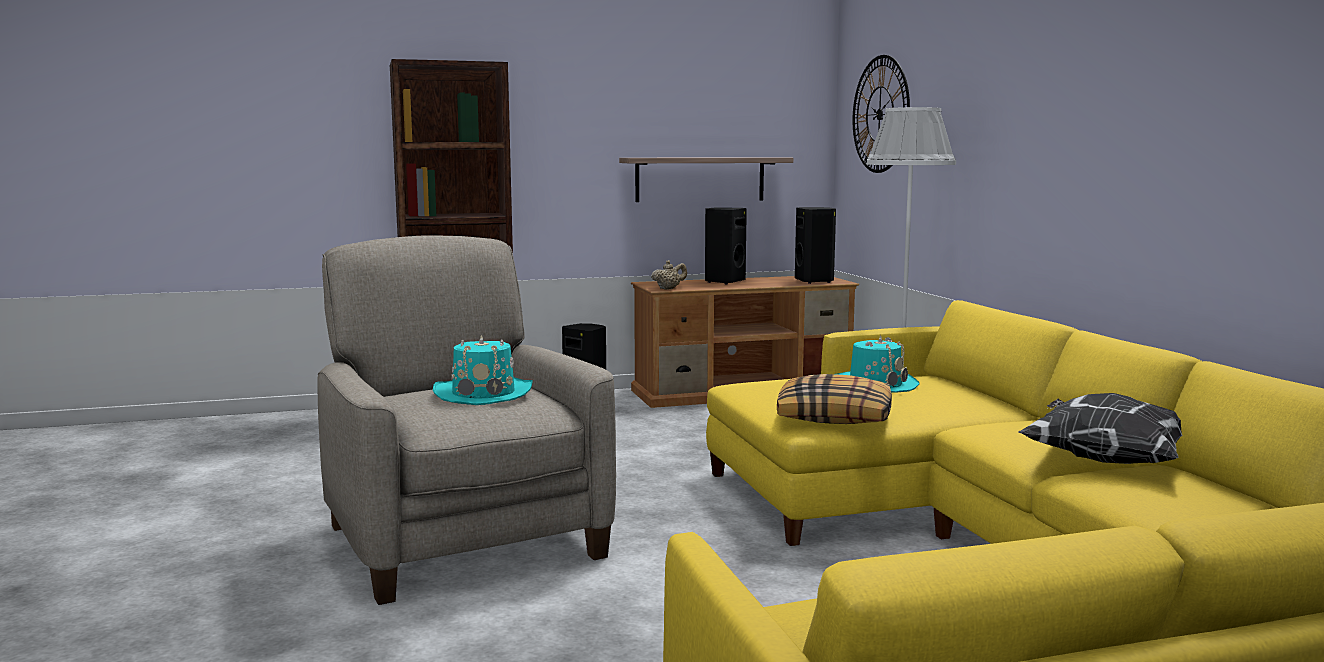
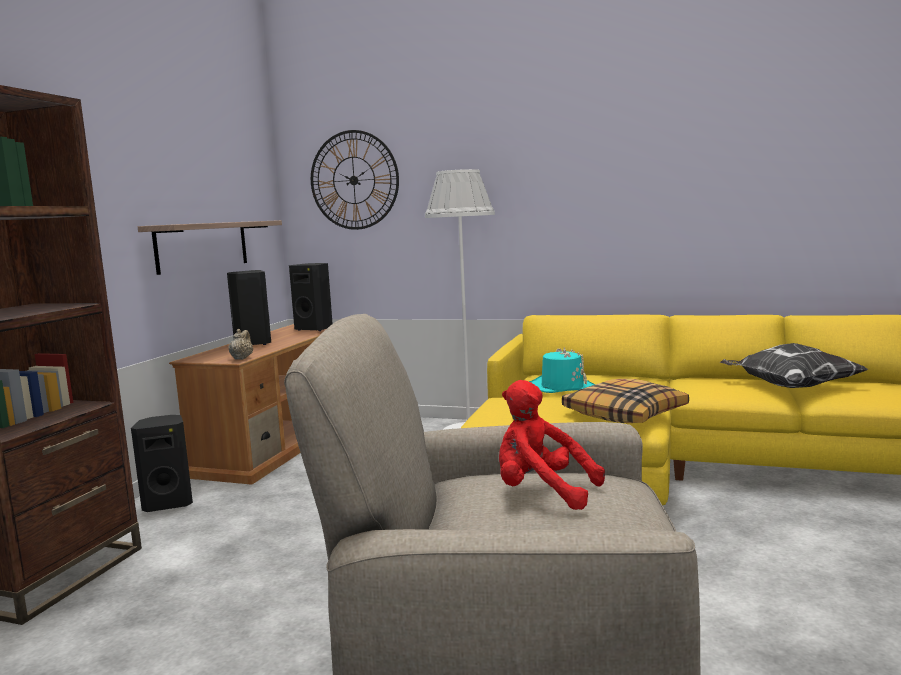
camera: 55 degrees left, 0 degrees up
turquoise hat [433,335,533,405] -> red plush toy [499,380,605,510]

